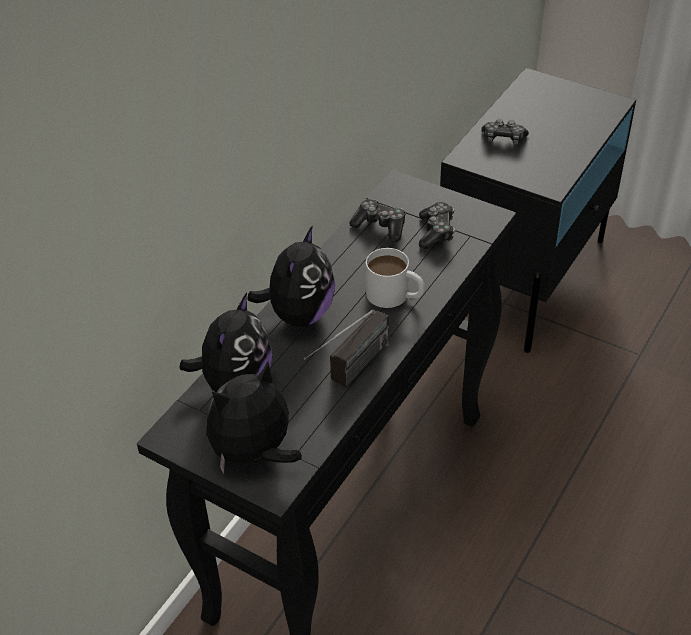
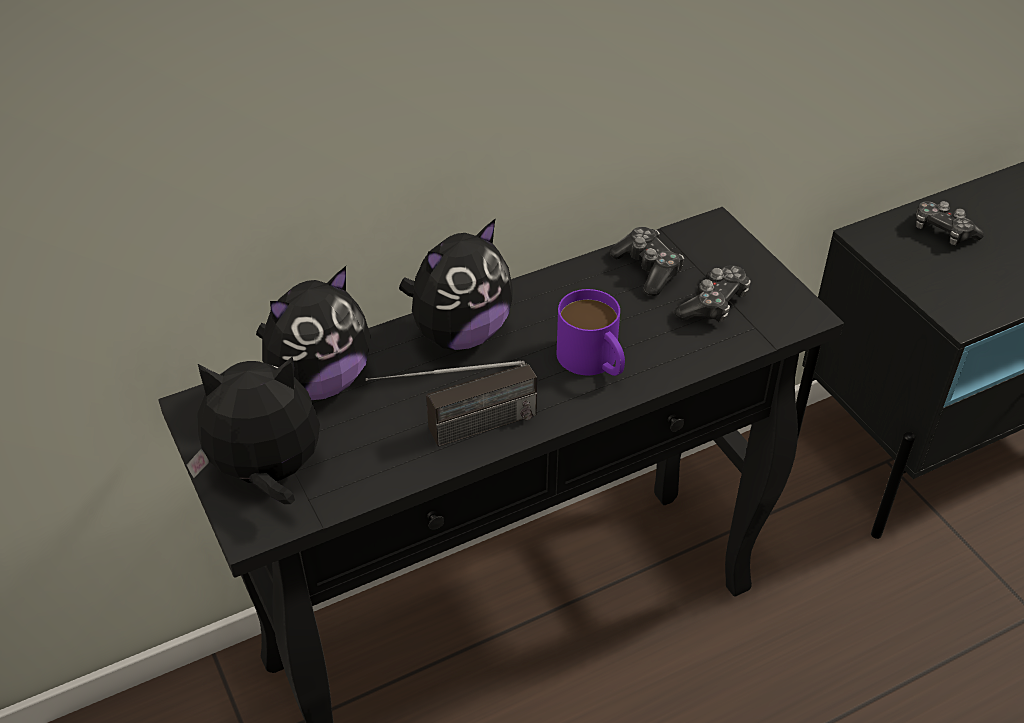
camera: 30 degrees right, 0 degrees up
white mug [366,248,425,308] -> purple mug [557,289,625,376]

